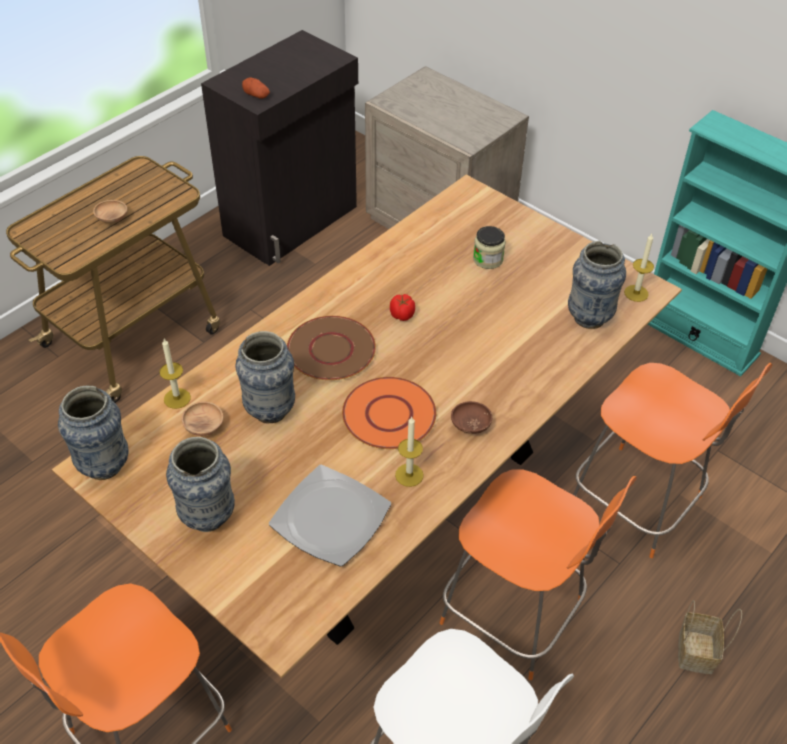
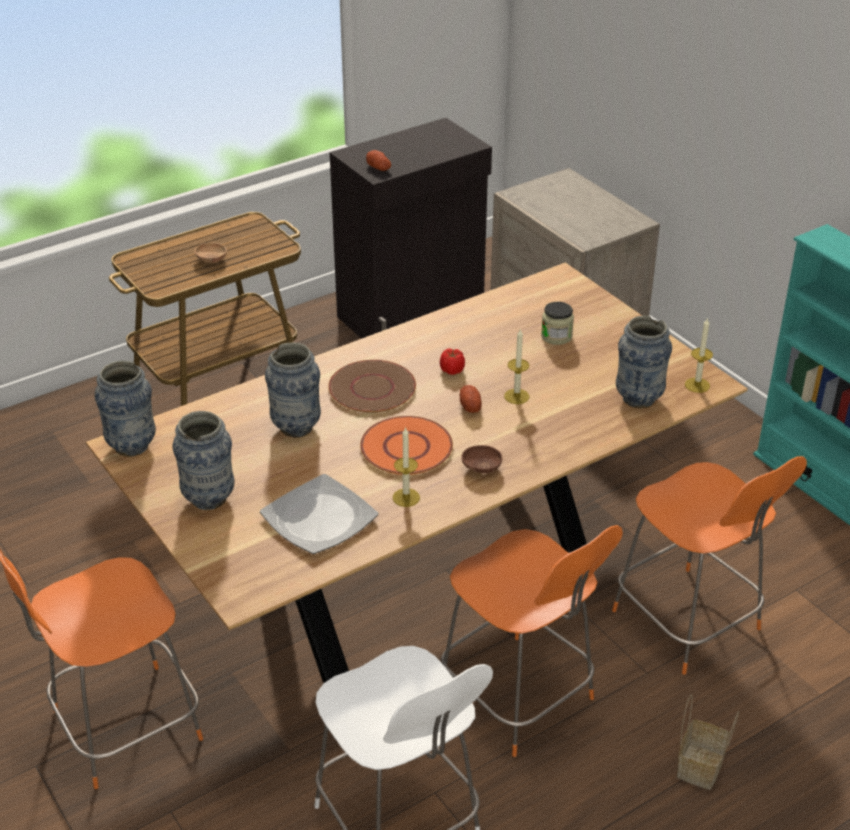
camera: 15 degrees right, 10 degrees down
candle [159,339,191,409] -> candle moved to [504,329,530,404]
brown bowl [182,402,223,436] -> none
none -> potato [460,385,482,413]

